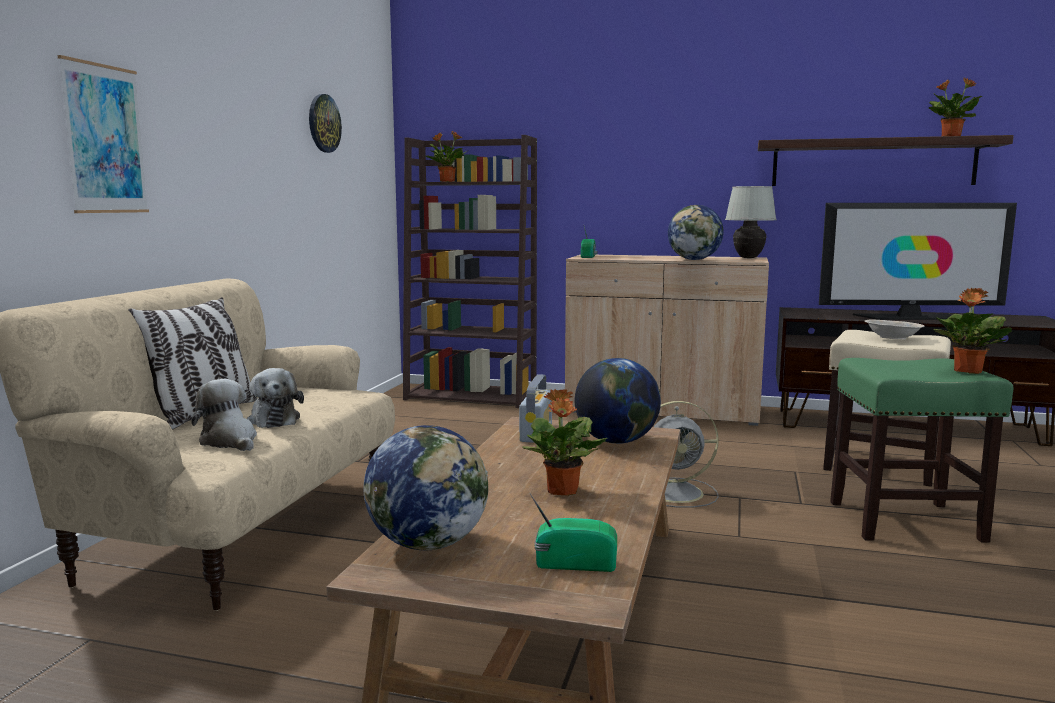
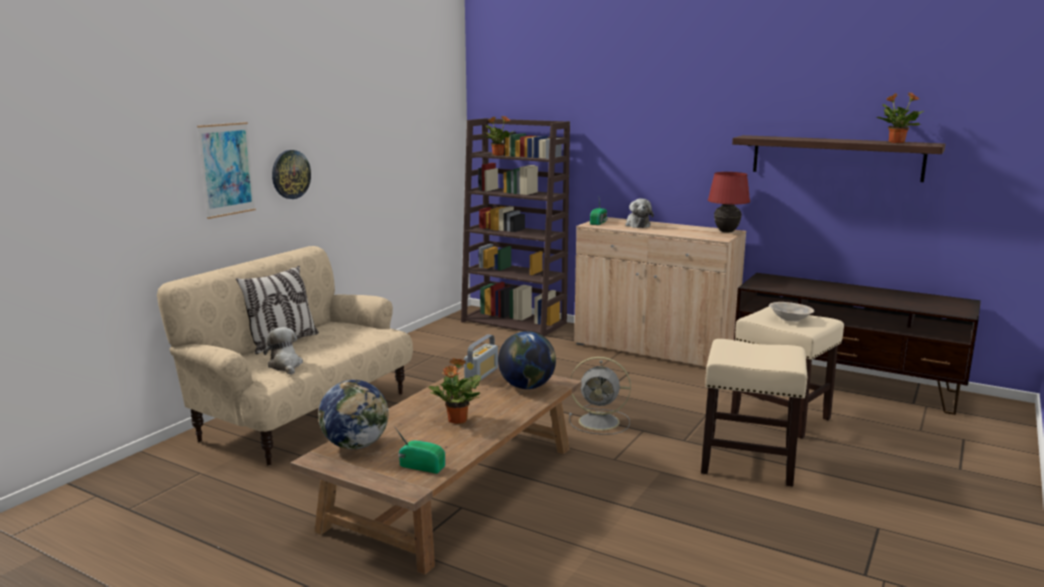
camera: 15 degrees right, 5 degrees up
plush toy [247,368,304,428] -> plush toy moved to [625,199,654,228]
wall clock [309,94,342,153] -> wall clock moved to [272,150,311,199]
globe [668,205,724,260] -> none
white table lamp [725,186,776,258] -> red table lamp [708,172,750,233]
television [819,203,1017,320] -> none
green stool [830,358,1014,543] -> beige stool [701,339,807,487]
potted plant [933,288,1012,374] -> none

